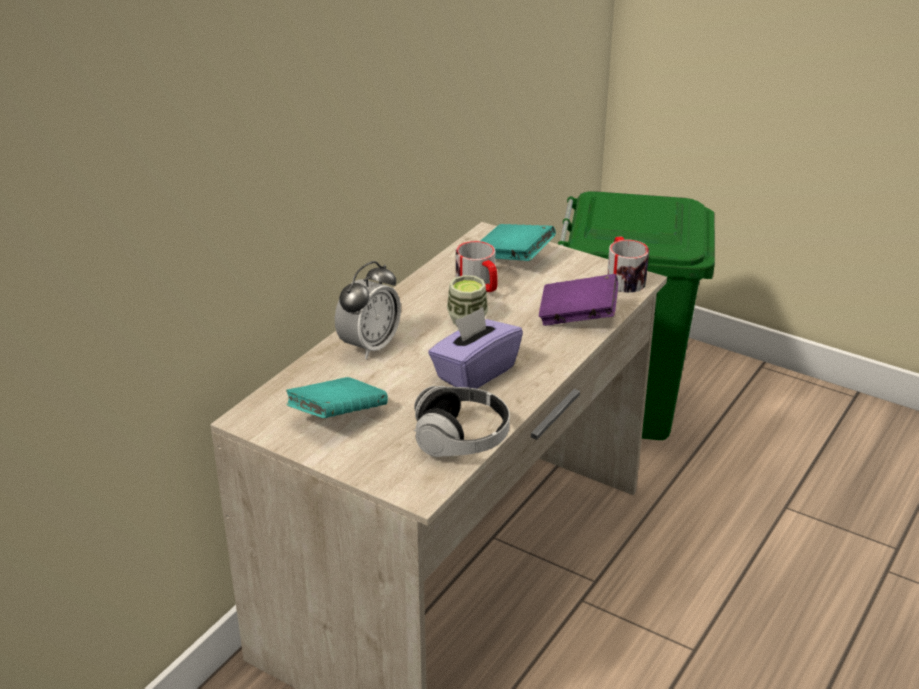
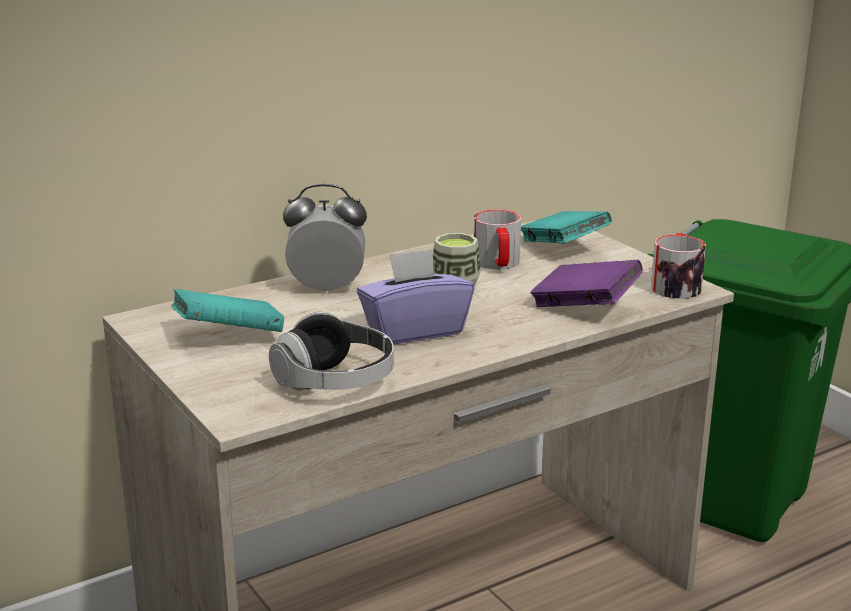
camera: 25 degrees right, 10 degrees down
alarm clock [335,261,401,359] -> alarm clock turned 150 degrees counterclockwise [283,184,367,293]

